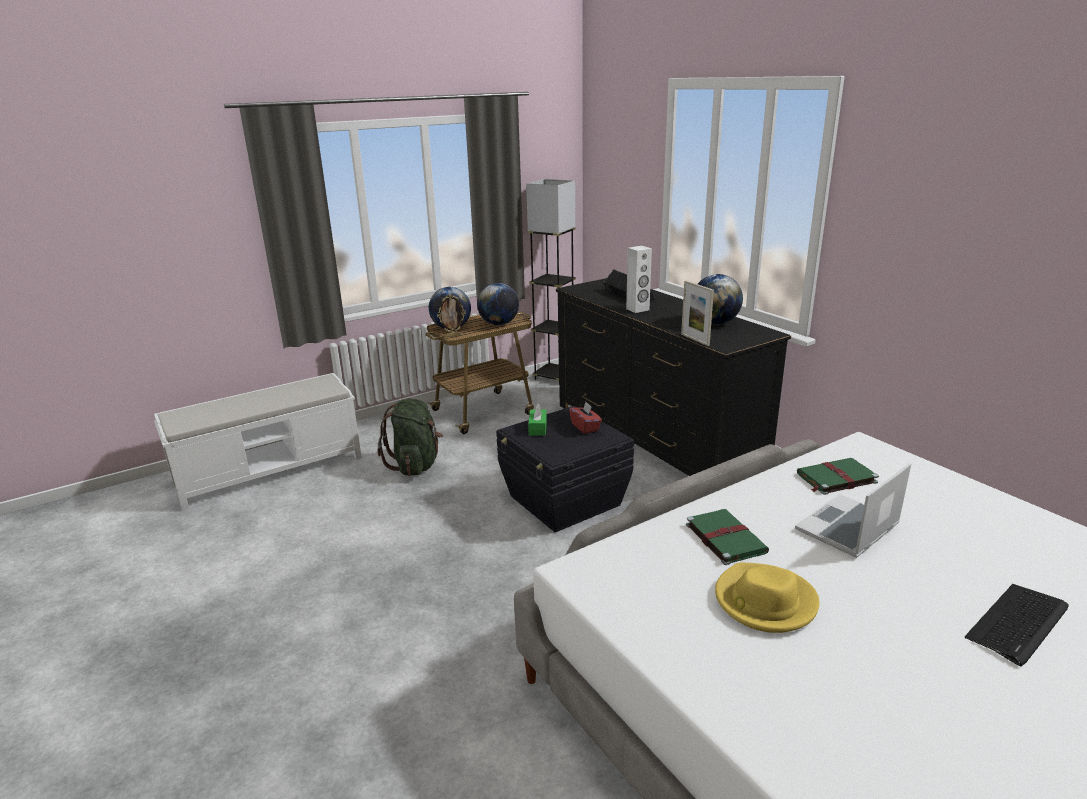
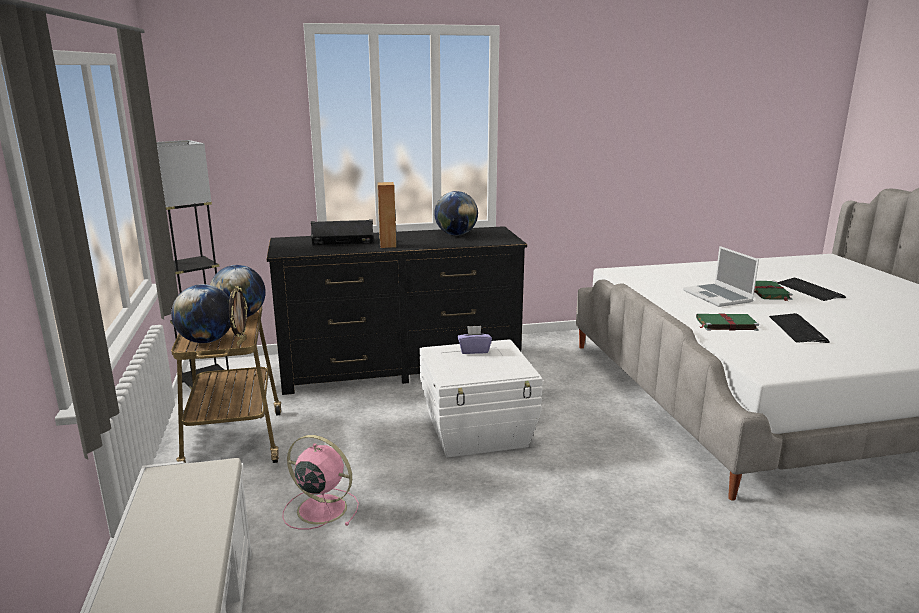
camera: 70 degrees left, 5 degrees down
green backpack [378,399,443,476] -> pink fan [283,435,359,529]
black storage box [496,406,634,532] -> white storage box [419,339,543,457]
green tissue box [528,404,547,436] -> none
red tissue box [569,402,602,434] -> purple tissue box [458,326,492,354]
white speaker [626,246,652,313] -> brown speaker [377,182,396,248]
picture frame [681,281,714,346] -> none
yellow hat [715,562,820,633] -> keyboard [769,313,830,343]
green book [797,458,879,495] -> green book moved to [754,281,793,301]

